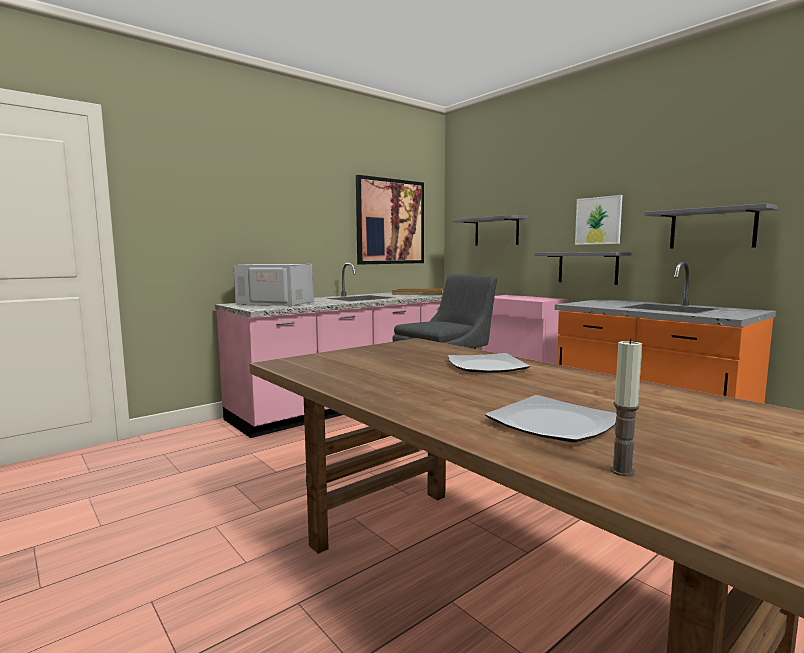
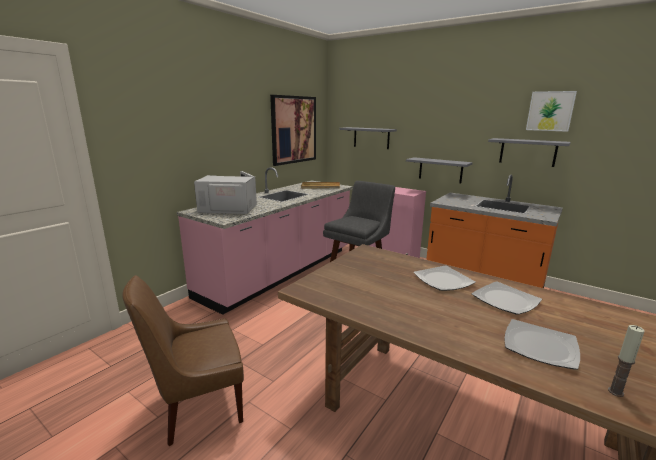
camera: 15 degrees left, 10 degrees up
picture [575,195,622,245] -> picture moved to [526,91,577,132]
none -> brown chair [122,275,244,446]
none -> plate [472,281,542,315]

